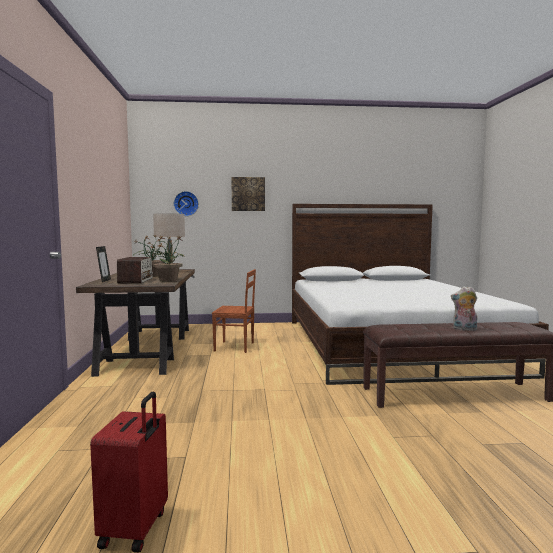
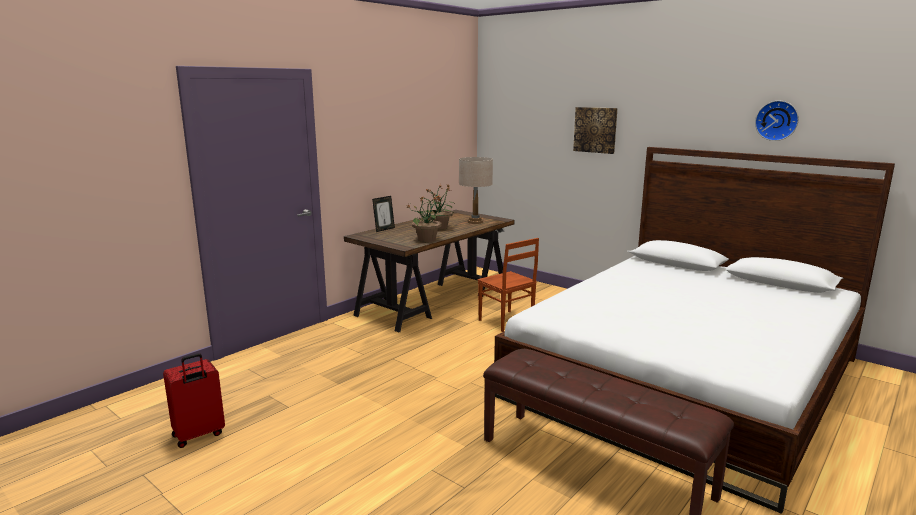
camera: 45 degrees right, 10 degrees up
radio [117,257,153,283] -> none
wall clock [174,191,199,216] -> wall clock moved to [755,101,799,141]
plush toy [451,287,478,331] -> none

